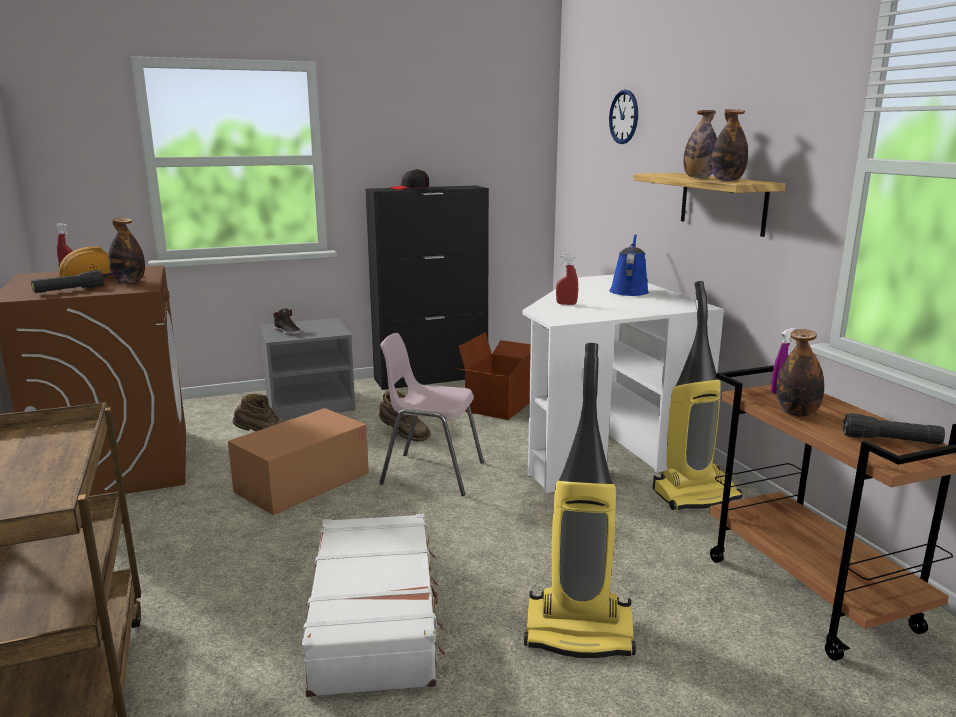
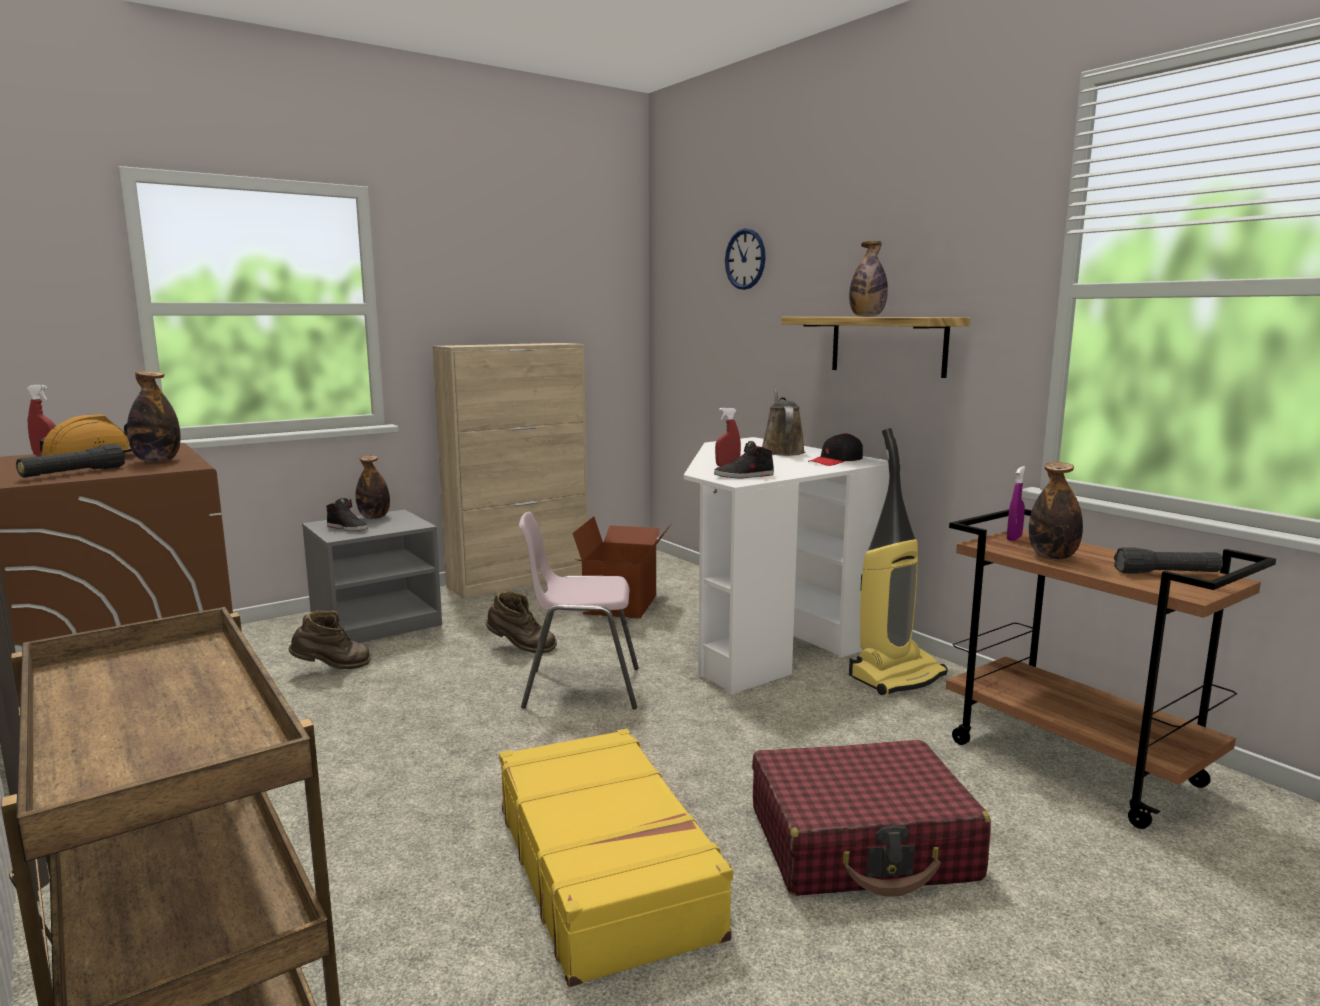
camera: 15 degrees left, 5 degrees down
cardboard box [228,408,369,515] -> none
white suitcase [302,514,446,697] -> yellow suitcase [499,729,733,987]
black cabinet [366,186,489,390] -> beige cabinet [433,343,588,599]
black cap [390,169,429,190] -> black cap moved to [808,433,863,466]
vacuum cleaner [524,343,636,658] -> red suitcase [752,740,991,897]
blue watering can [609,234,649,296] -> brown watering can [762,389,805,456]
bottle [711,109,748,181] -> bottle moved to [356,455,390,519]
none -> black shoe [714,441,774,478]

